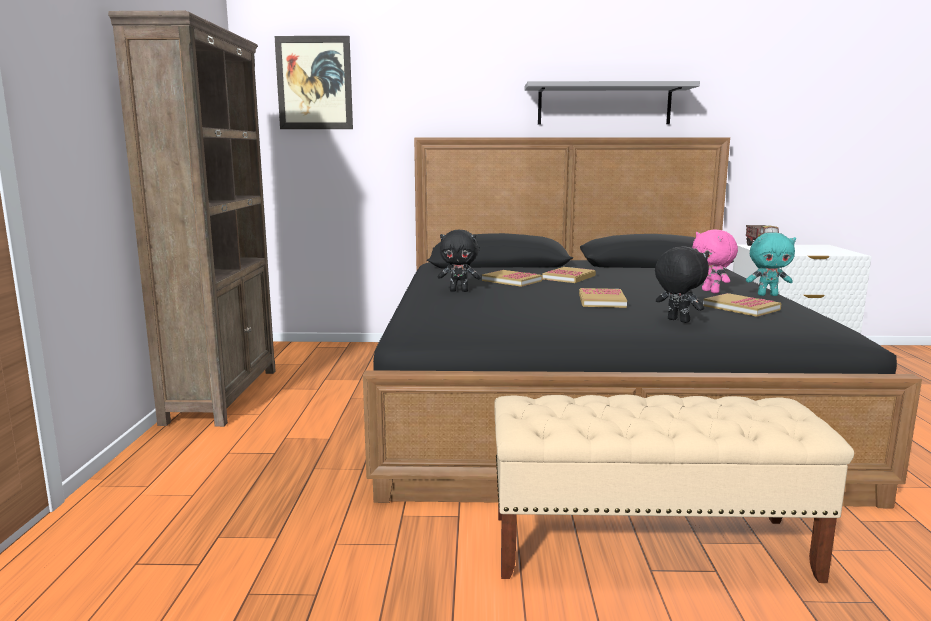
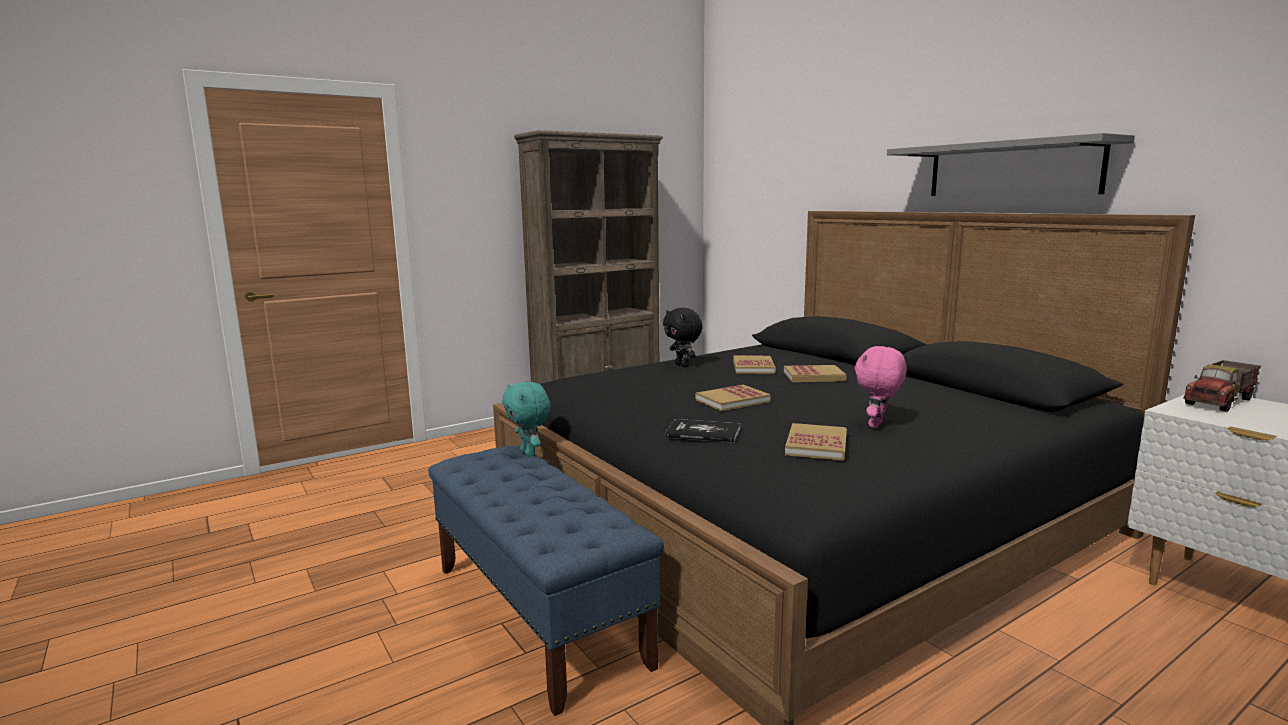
camera: 55 degrees right, 0 degrees up
picture [274,36,353,129] -> none
beige bench [494,395,854,583] -> blue bench [428,446,664,716]
black plush toy [655,247,709,323] -> book [665,419,740,443]
turquoise plush toy [746,232,796,296] -> turquoise plush toy moved to [502,382,551,457]

